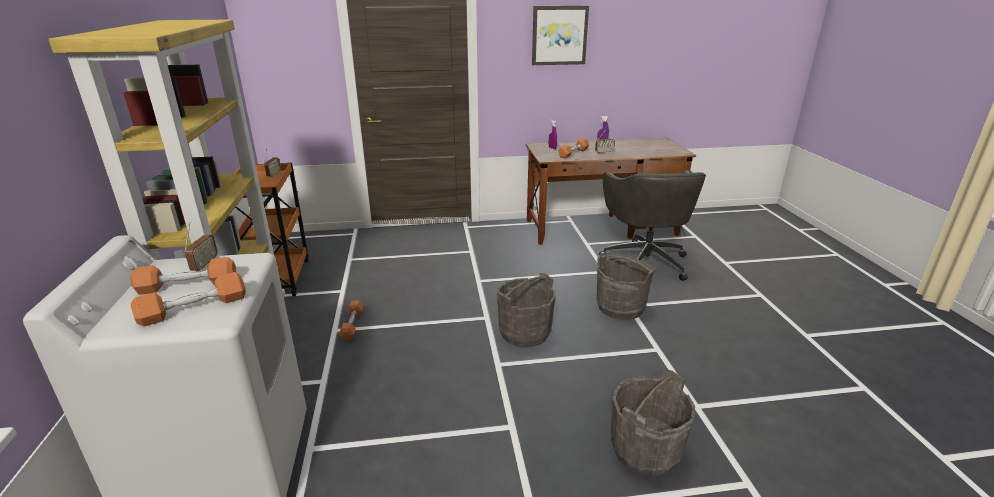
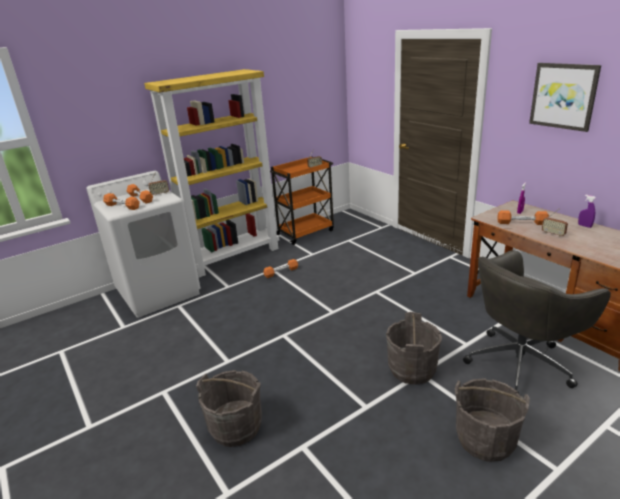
camera: 65 degrees right, 0 degrees up
grey bucket [497,273,556,347] -> grey bucket moved to [455,378,530,462]

